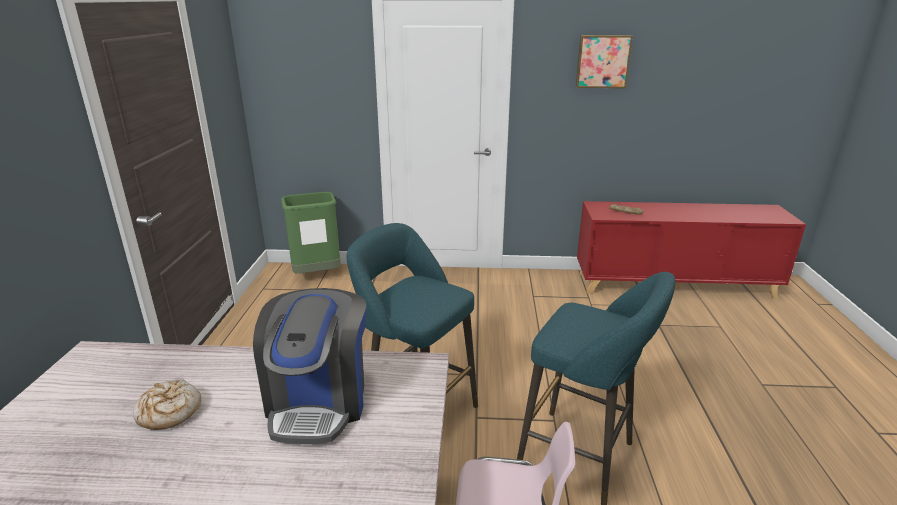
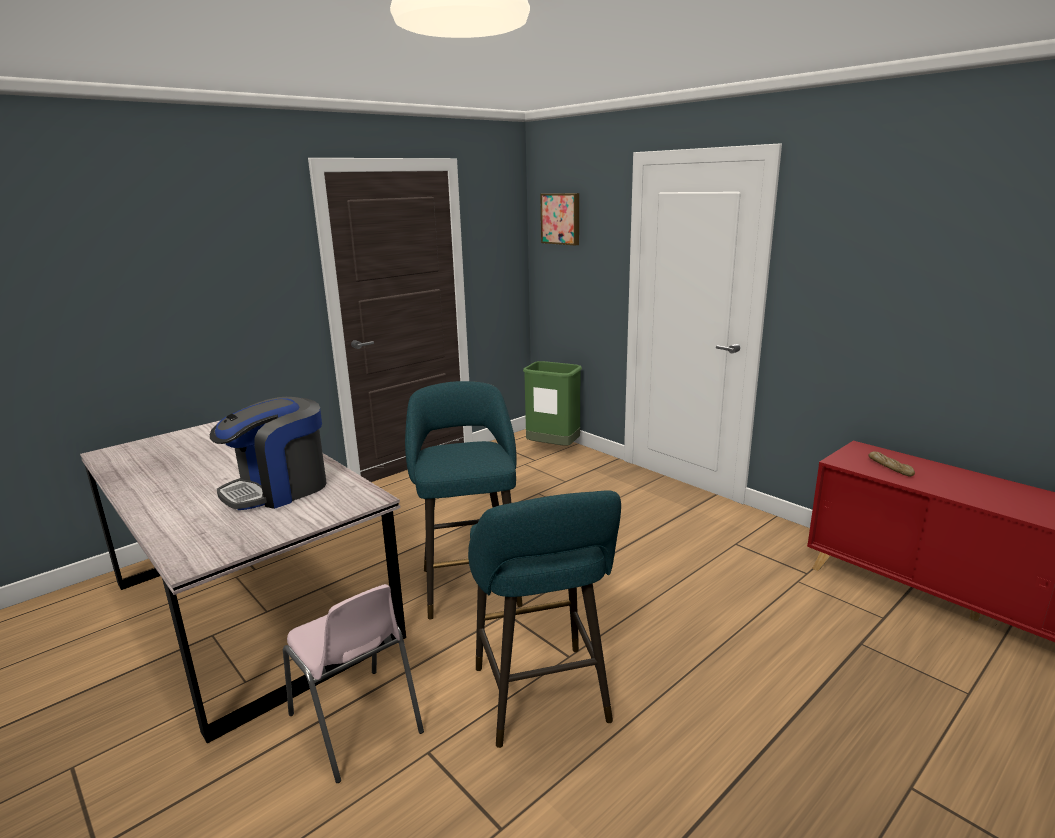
camera: 45 degrees right, 5 degrees down
bread [133,379,201,430] -> none
picture [576,35,633,88] -> picture moved to [540,193,579,246]

